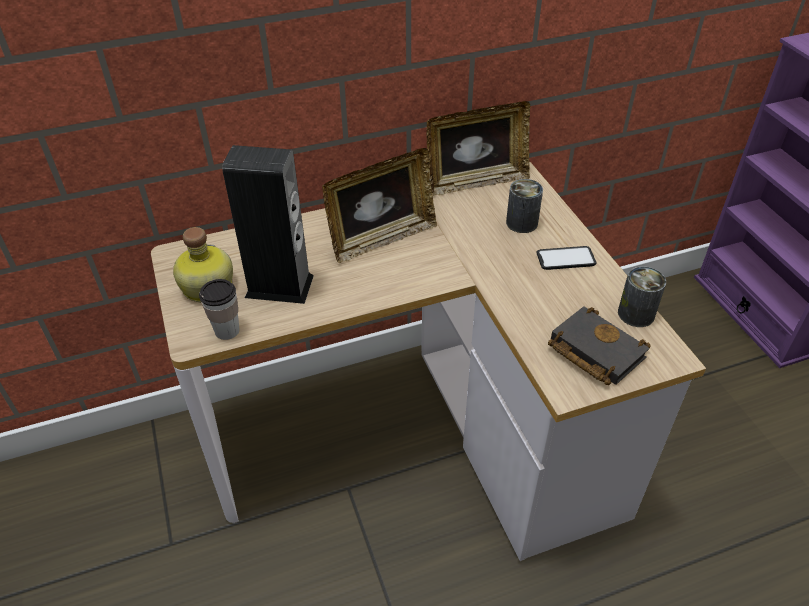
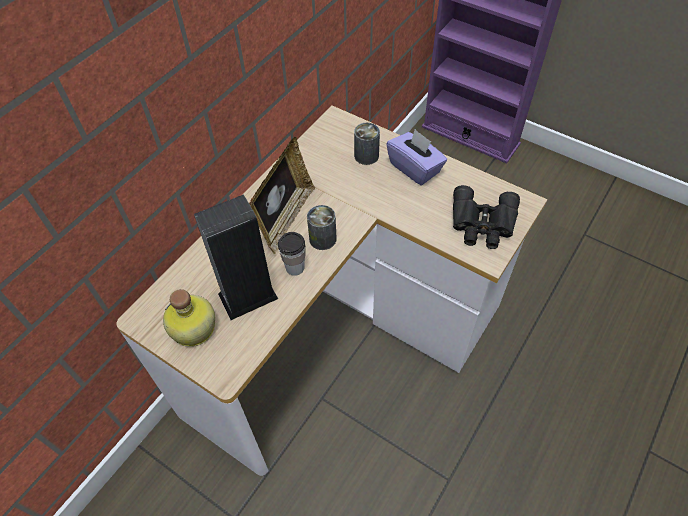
camera: 35 degrees left, 10 degrees up
cup [199,279,240,340] -> cup moved to [278,232,306,276]
picture frame [426,101,530,196] -> none
phone [536,246,596,270] -> purple tissue box [386,129,447,185]
black book [548,306,650,385] -> black binoculars [453,185,520,249]
can [618,266,666,327] -> can moved to [307,205,337,250]

